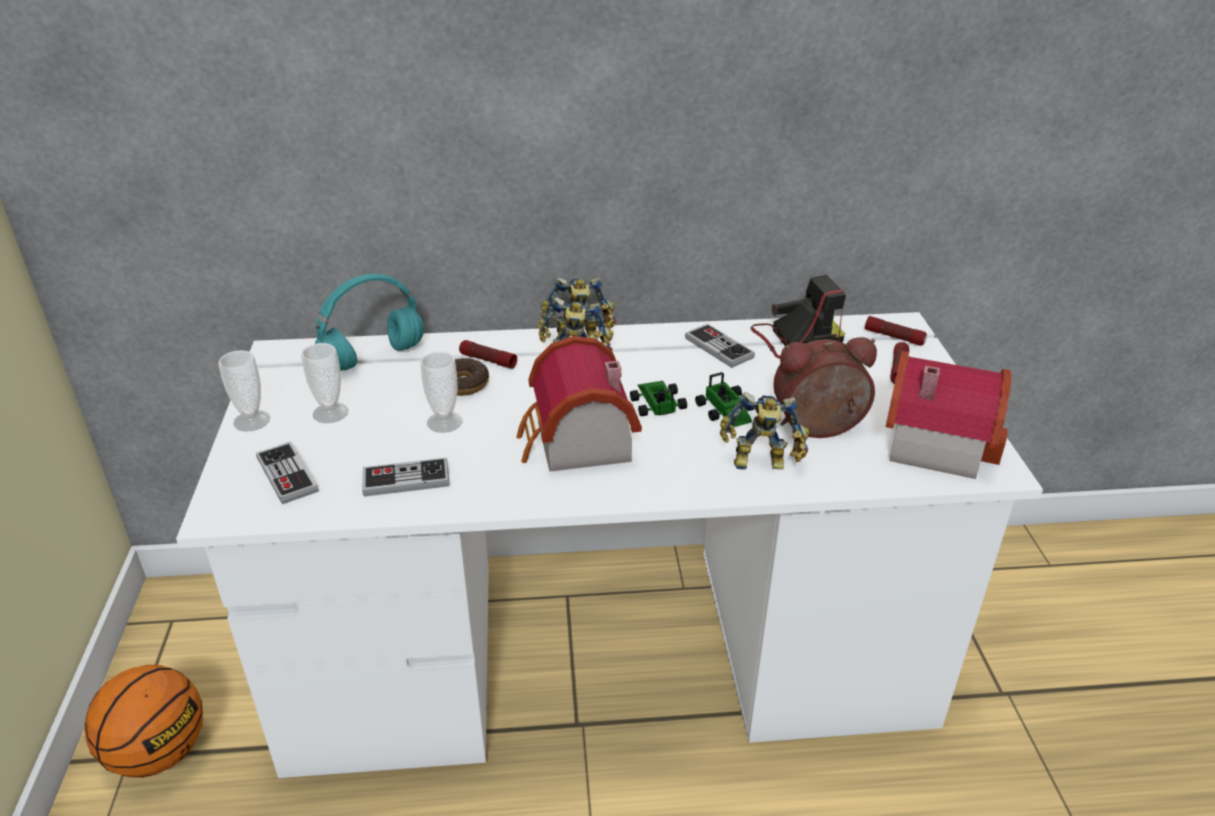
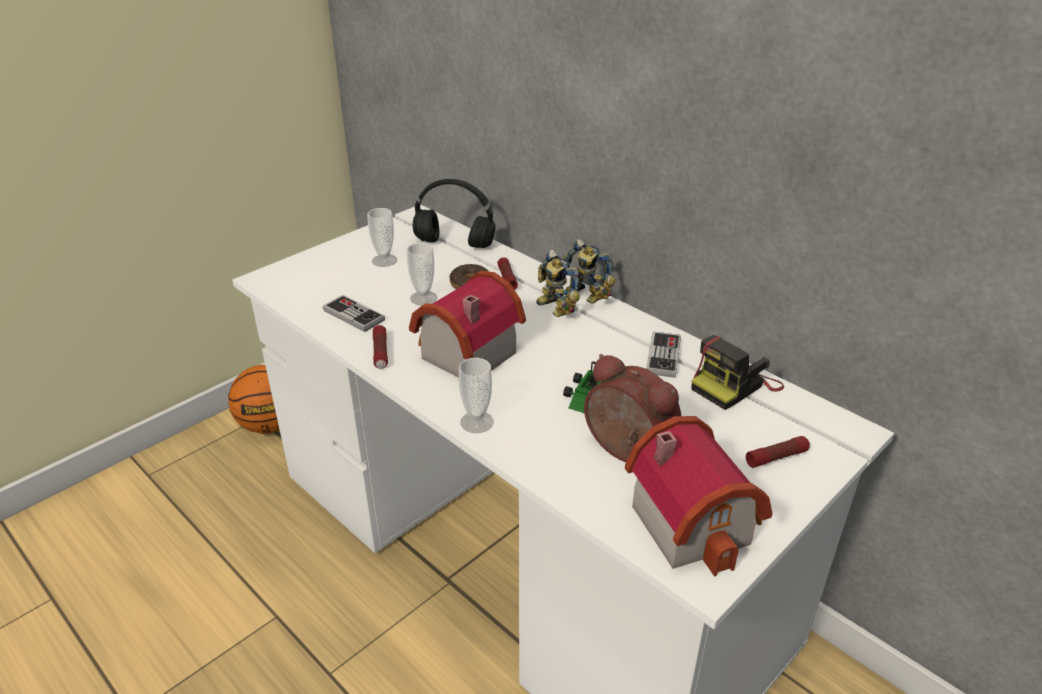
camera: 50 degrees right, 0 degrees up
cup [218,350,270,432] -> cup moved to [459,358,494,433]
game controller [256,442,319,504] -> none
turquoise headphones [315,273,424,371] -> black headphones [413,179,495,248]
toy car [630,381,687,416] -> none
toy robot [720,392,809,470] -> none
camera [751,275,846,359] -> camera turned 105 degrees clockwise [692,335,784,410]
flashlight [865,316,927,346] -> flashlight moved to [373,325,388,369]

